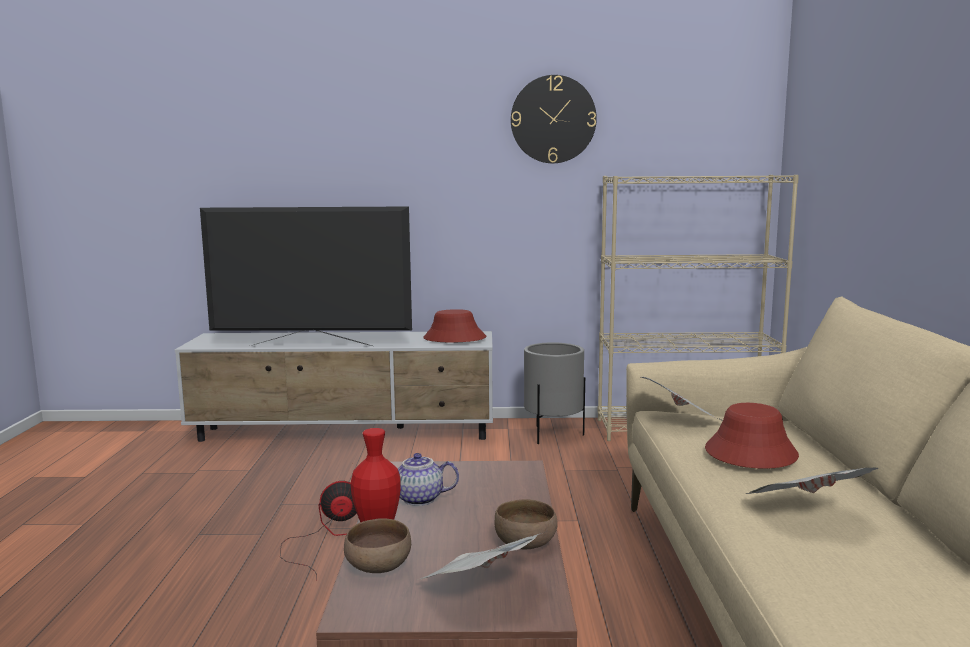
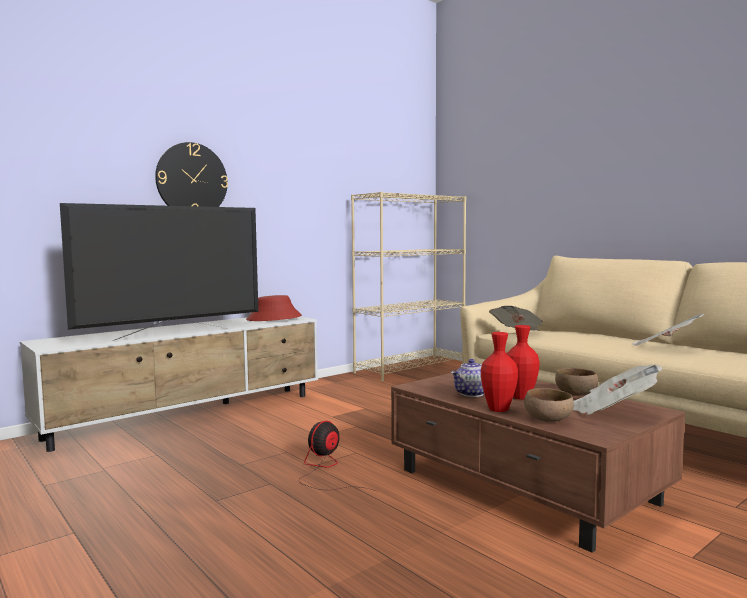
camera: 40 degrees left, 5 degrees down
wall clock [511,75,597,163] -> wall clock moved to [155,142,228,207]
grey planter [524,342,585,444] -> none
red hat [705,403,799,469] -> none
none -> red vase [506,325,540,400]

